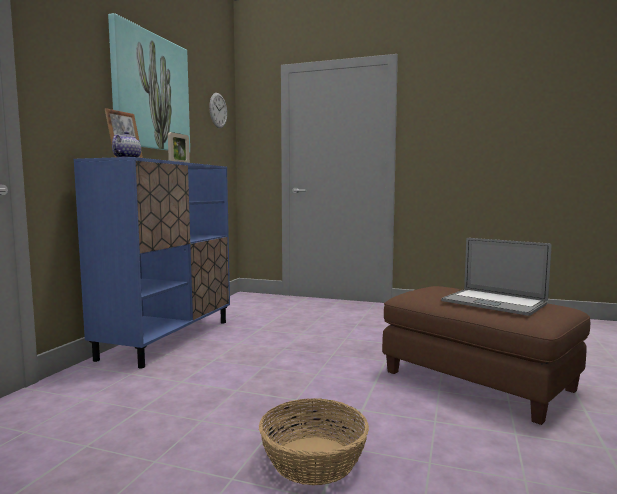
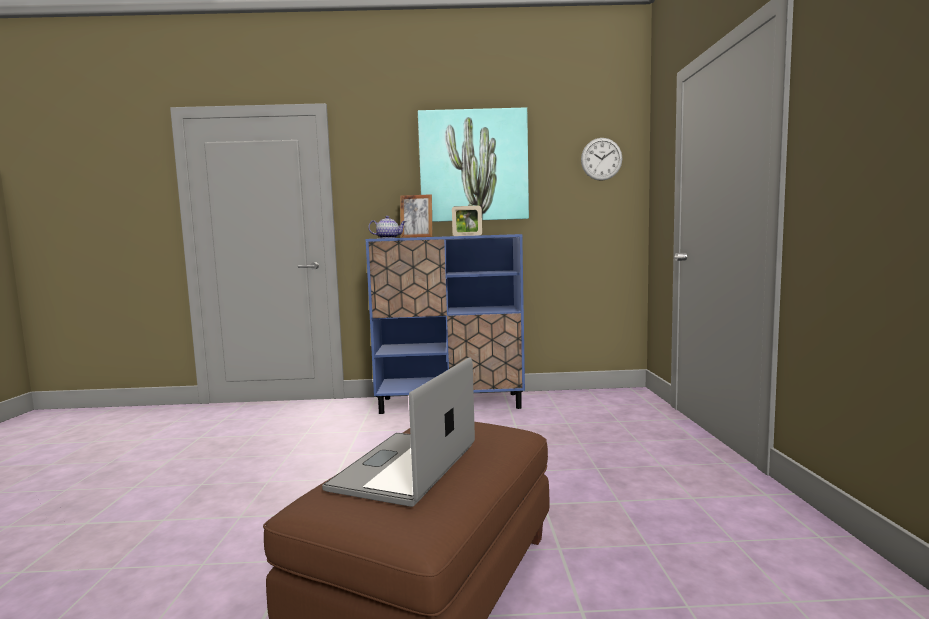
camera: 70 degrees right, 0 degrees up
basket [259,398,369,485] -> none

